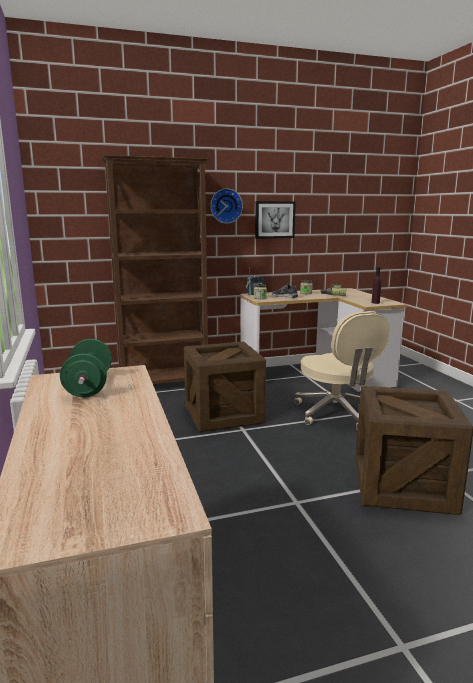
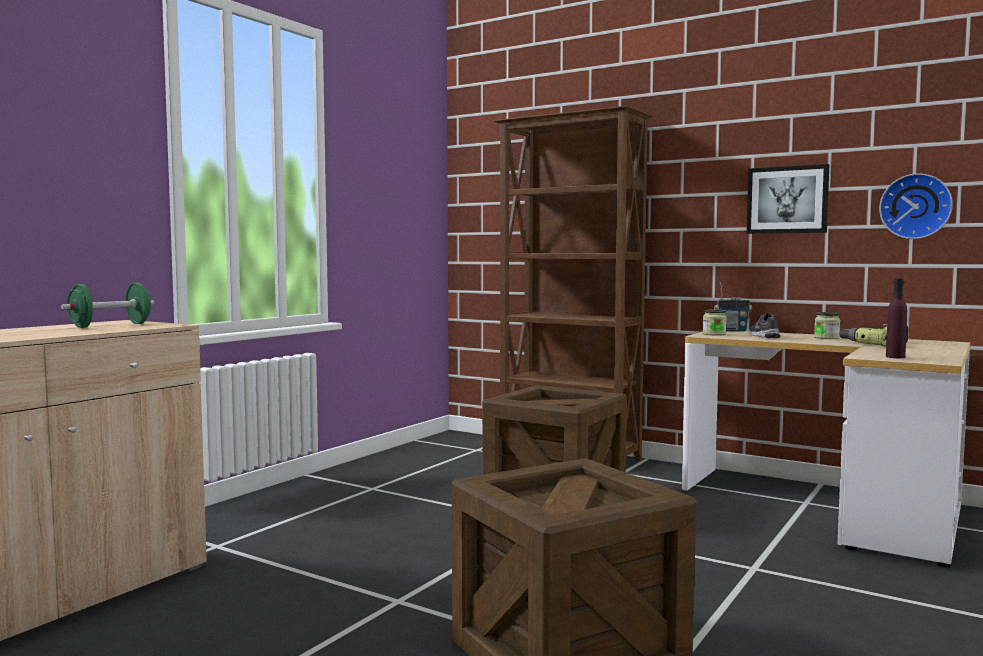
camera: 50 degrees right, 10 degrees down
wall clock [210,188,243,224] -> wall clock moved to [879,173,953,239]
beige office chair [294,311,390,430] -> none

